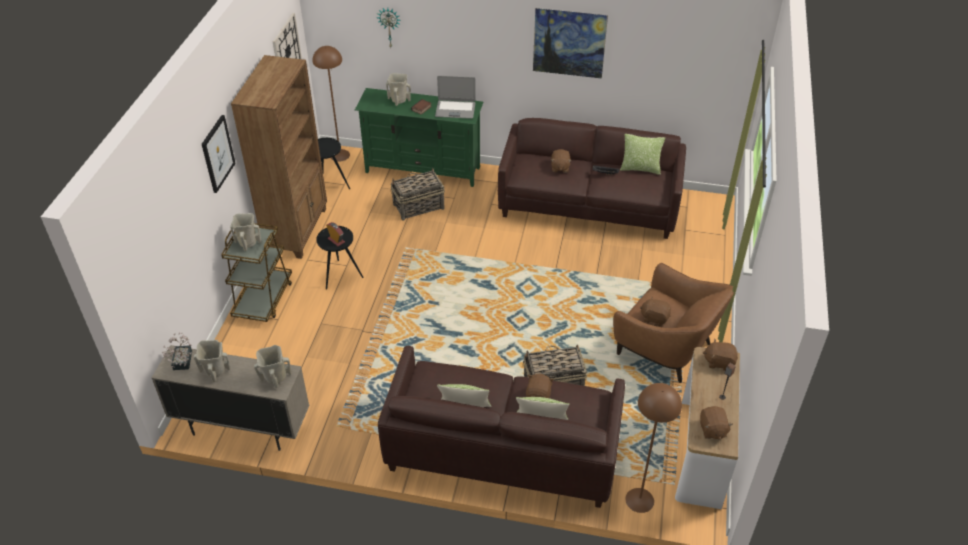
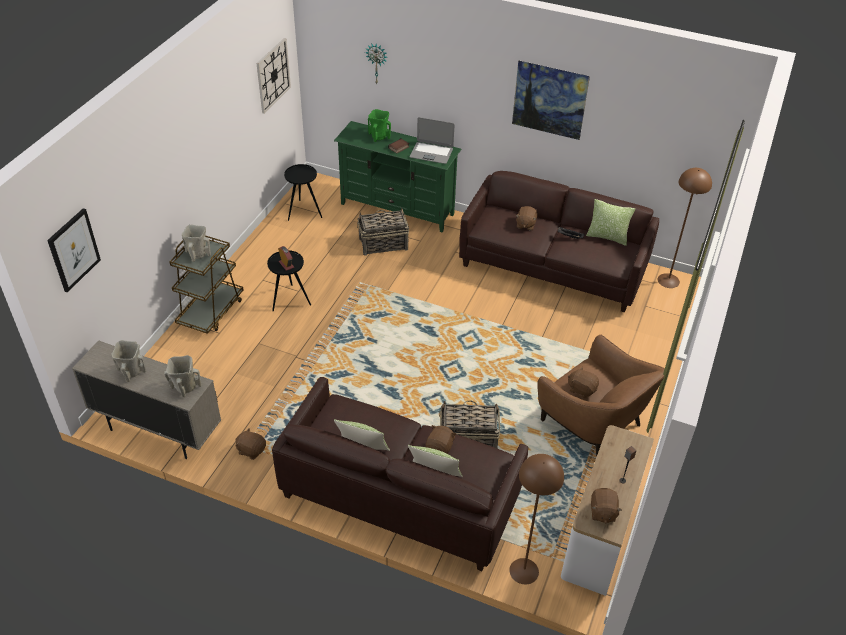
camera: 10 degrees right, 0 degrees up
potted plant [162,332,192,370] -> none
picture [202,115,236,193] -> picture moved to [47,208,101,292]
brown bookcase [231,55,327,259] -> none
brown floor lamp [313,46,350,161] -> brown floor lamp moved to [657,168,712,288]
beige vase [386,73,411,106] -> green vase [368,109,391,142]
brown plush toy [703,339,738,371] -> brown plush toy moved to [236,428,266,460]

